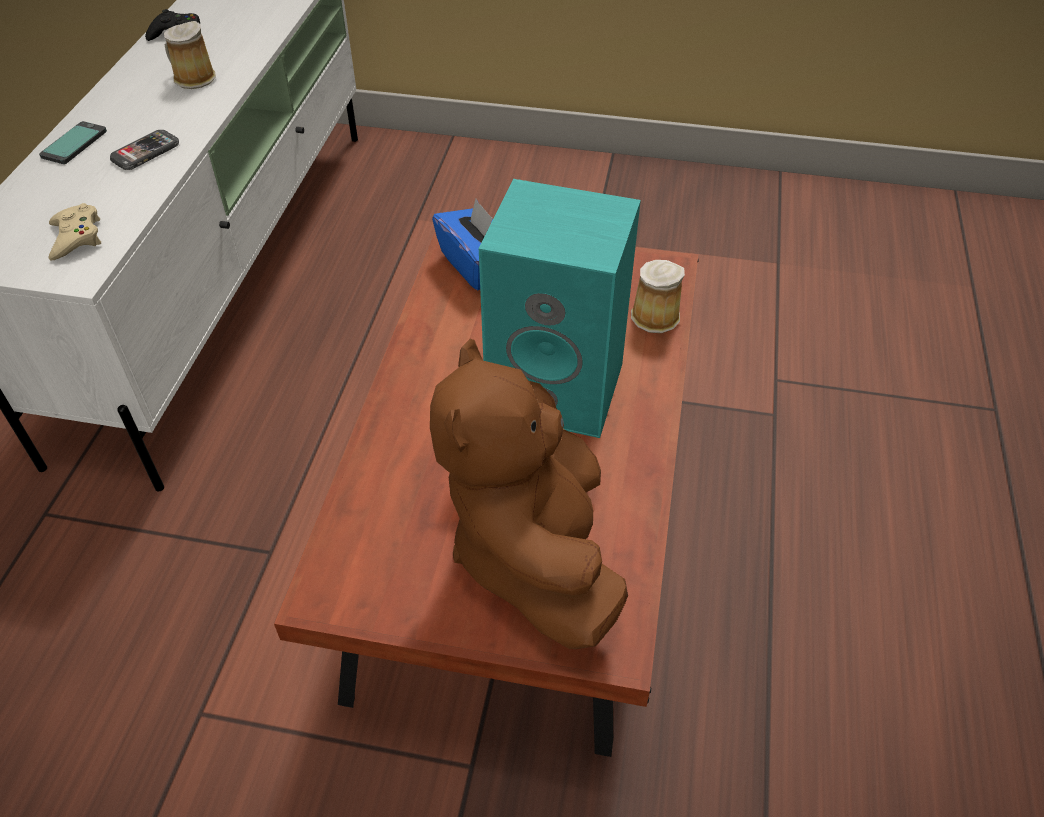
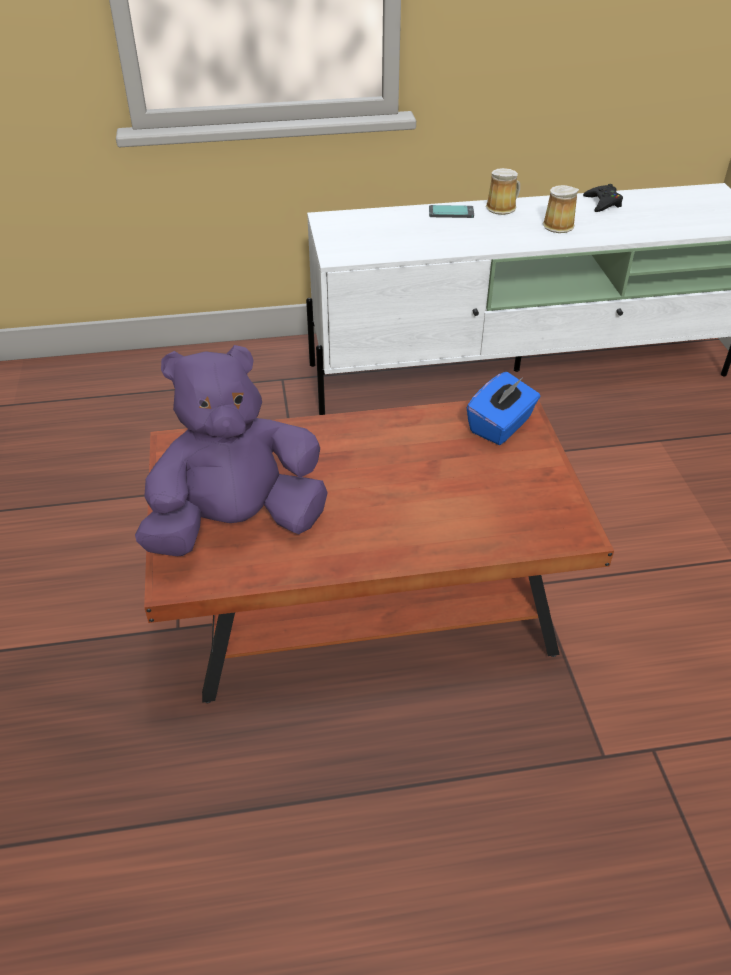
camera: 70 degrees right, 5 degrees down
beige game controller [48,203,101,260] -> none
phone [110,130,179,170] -> none
brown plush toy [430,338,628,649] -> purple plush toy [135,345,328,556]
turquoise speaker [479,179,641,438] -> none
mug [631,260,685,333] -> mug moved to [486,168,520,215]

